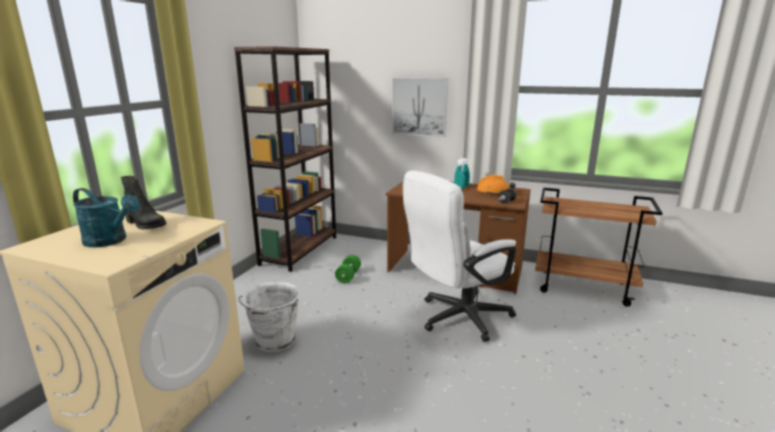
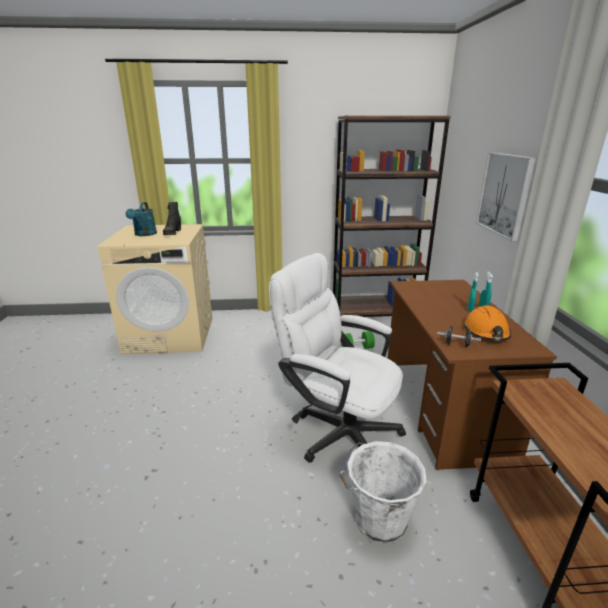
camera: 65 degrees right, 5 degrees up
white bucket [238,282,300,352] -> white bucket moved to [339,441,427,544]

